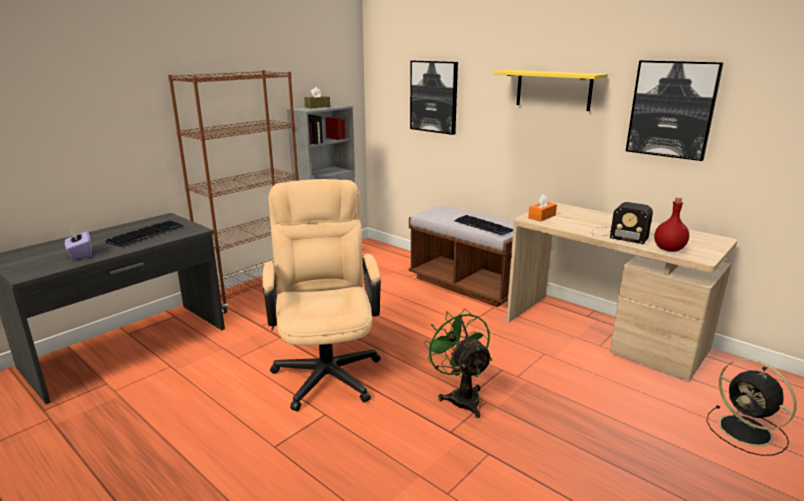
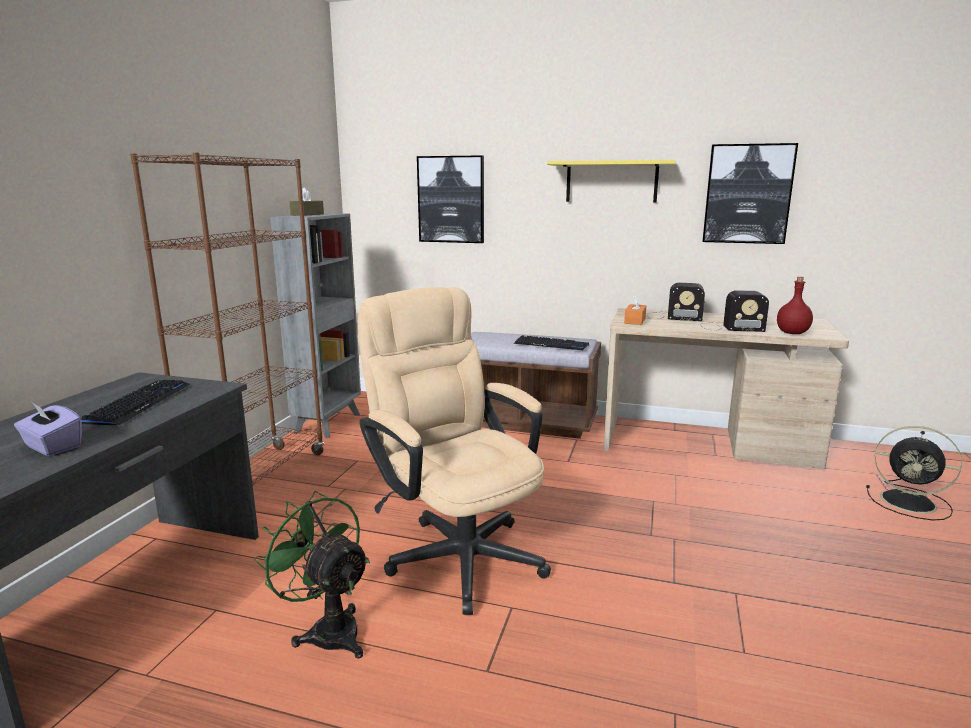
camera: 25 degrees left, 5 degrees down
green fan [424,309,493,418] -> green fan moved to [254,491,370,659]
none -> radio [646,283,705,321]

